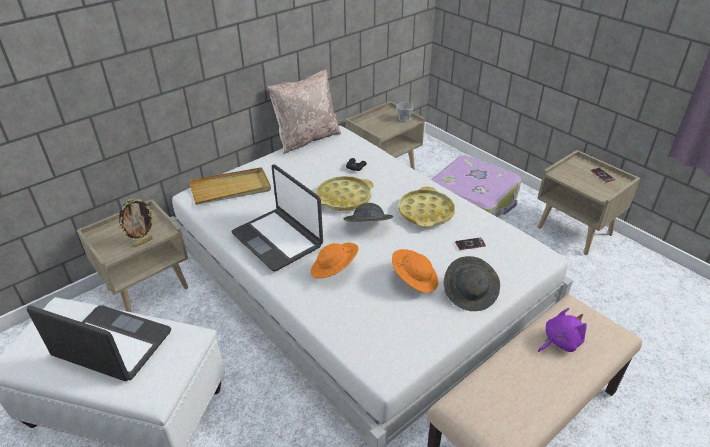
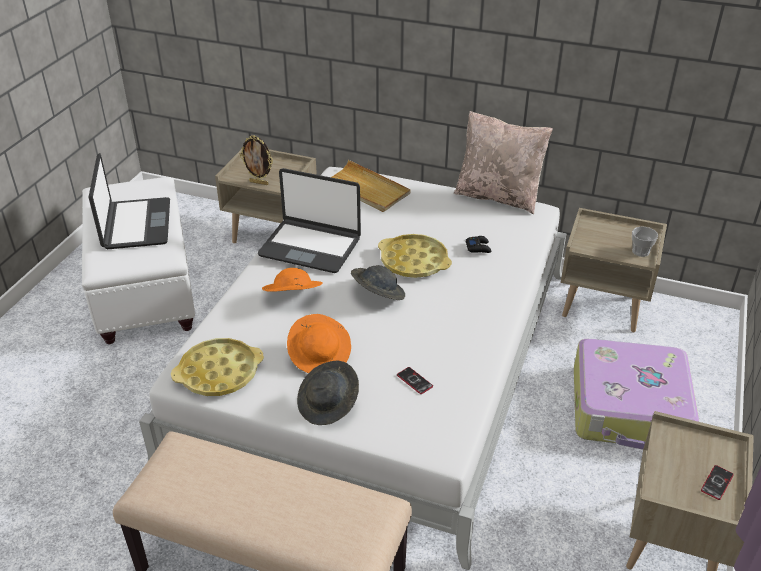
camera: 60 degrees right, 0 degrees up
laptop [231,165,323,271] -> laptop turned 90 degrees counterclockwise [258,168,361,273]
yellow tray [398,187,455,227] -> yellow tray moved to [171,338,264,396]
purple plush toy [538,308,587,352] -> none

